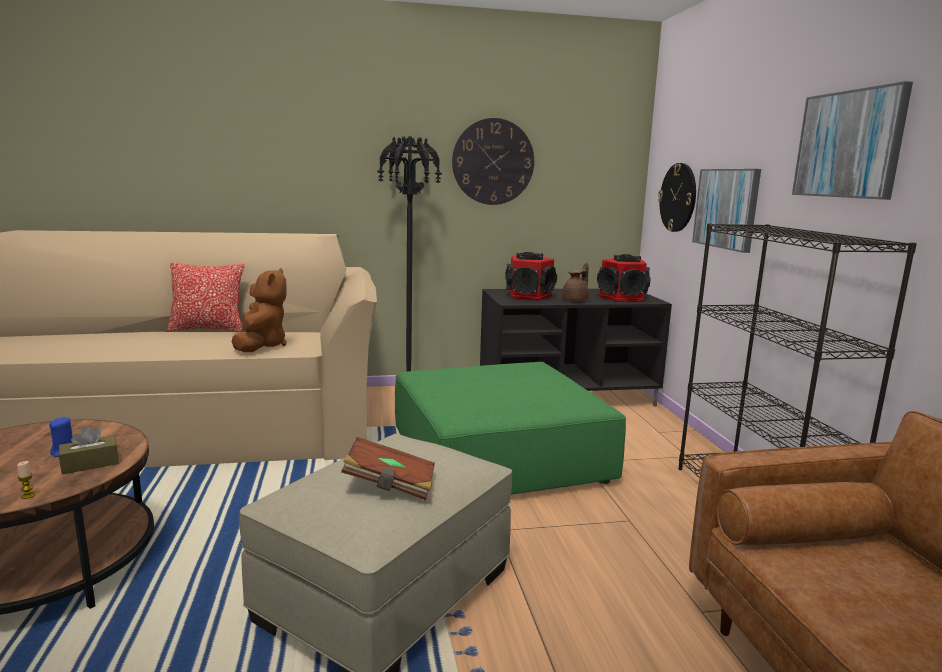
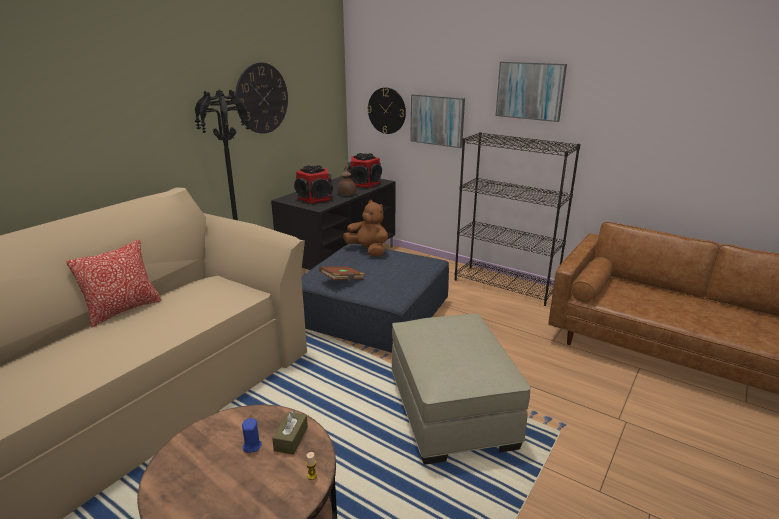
camera: 45 degrees left, 10 degrees up
brown plush toy [232,268,286,352] -> brown plush toy moved to [343,200,388,257]
brown book [341,437,435,500] -> brown book moved to [319,267,365,281]
green ottoman [395,362,626,495] -> blue ottoman [301,243,449,353]

